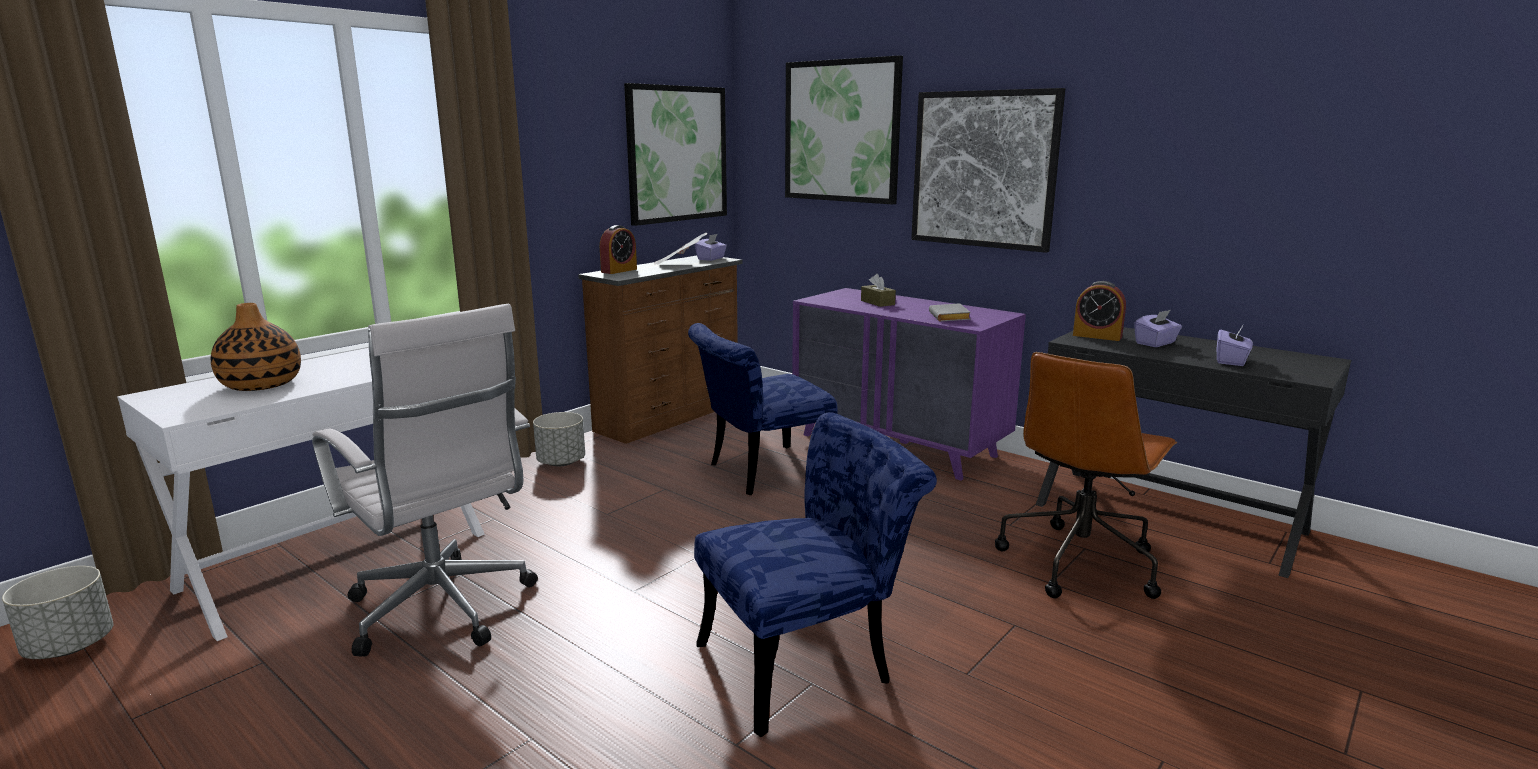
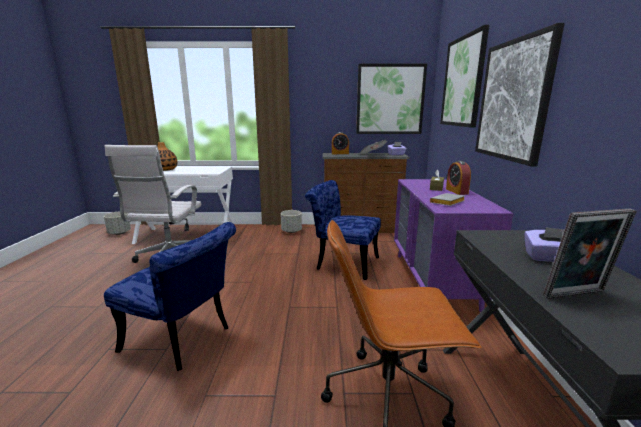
camera: 50 degrees right, 0 degrees up
alarm clock [1073,281,1126,341] -> alarm clock moved to [446,161,471,195]
purple tissue box [1217,325,1253,366] -> picture frame [543,208,637,299]

